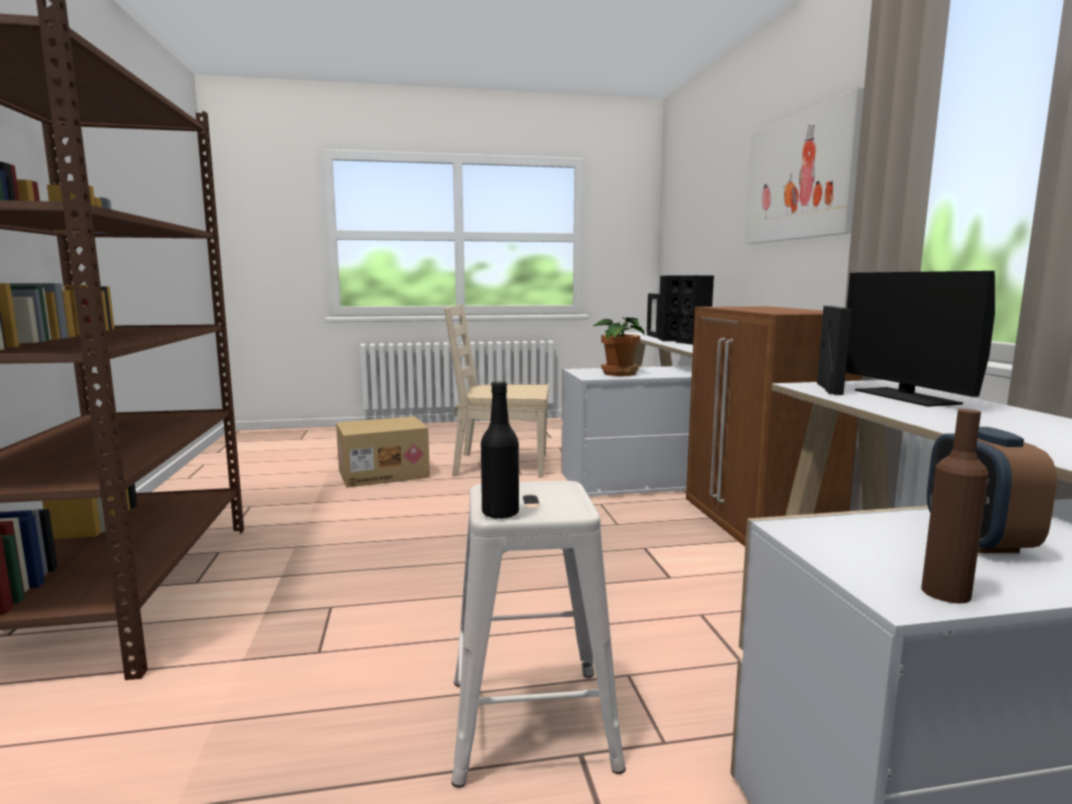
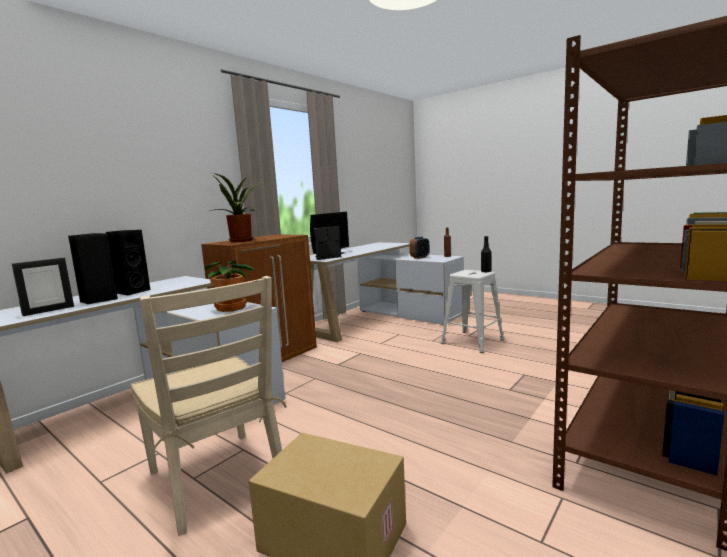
camera: 130 degrees left, 0 degrees up
picture [745,88,864,244] -> none
none -> potted plant [208,173,267,242]

